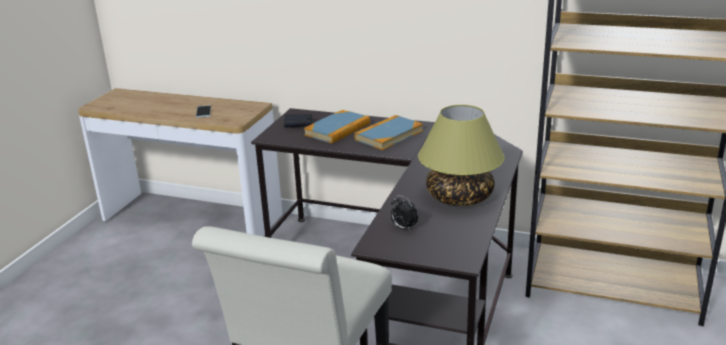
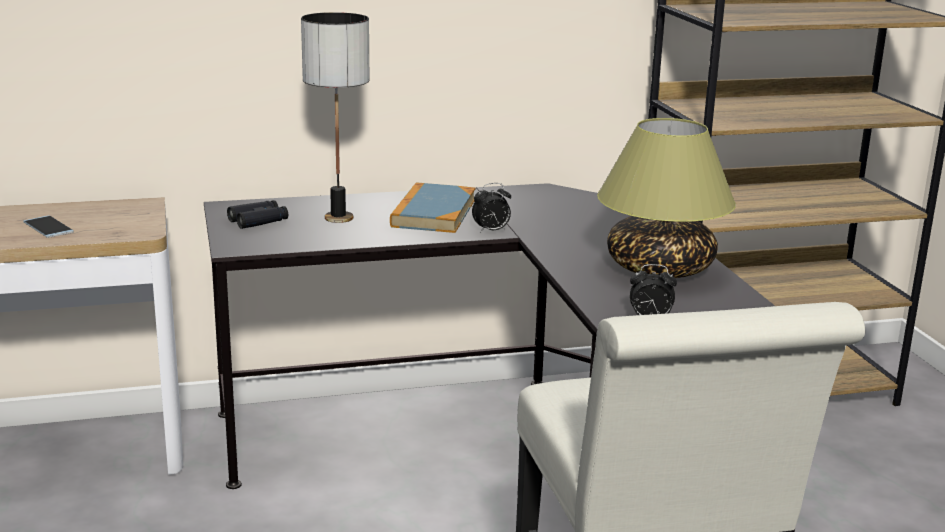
camera: 35 degrees left, 5 degrees down
book [304,110,370,143] -> table lamp [301,12,369,223]
none -> alarm clock [472,183,511,233]

